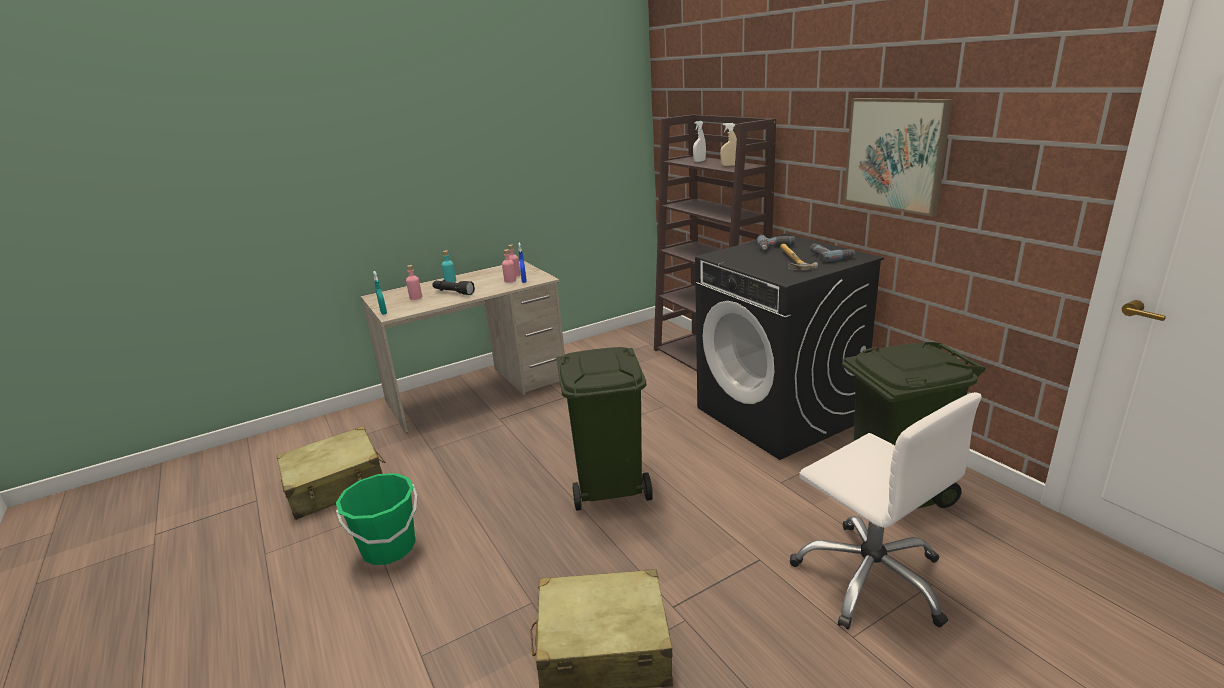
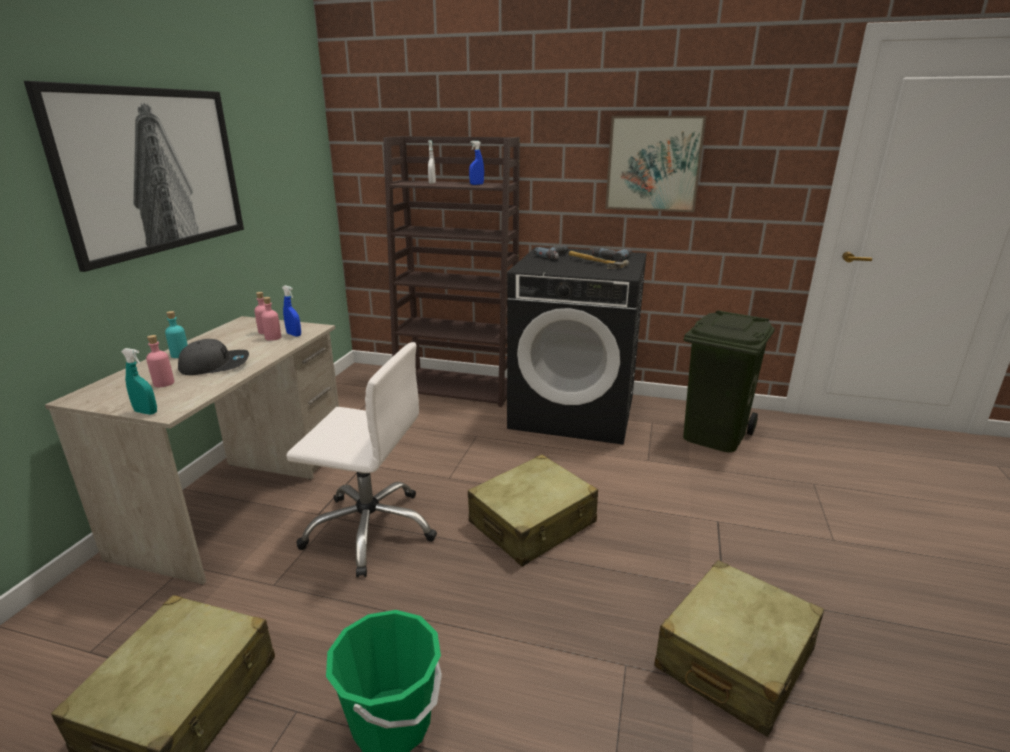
camera: 45 degrees left, 0 degrees up
black flashlight [432,280,475,295] -> grey cap [178,339,249,375]
green trash can [556,347,653,511] -> beige suitcase [468,454,598,567]
beige spray bottle [720,123,737,166] -> blue spray bottle [469,141,484,185]
white office chair [790,392,981,630] -> white office chair moved to [286,342,437,577]
none -> picture [24,81,244,272]

